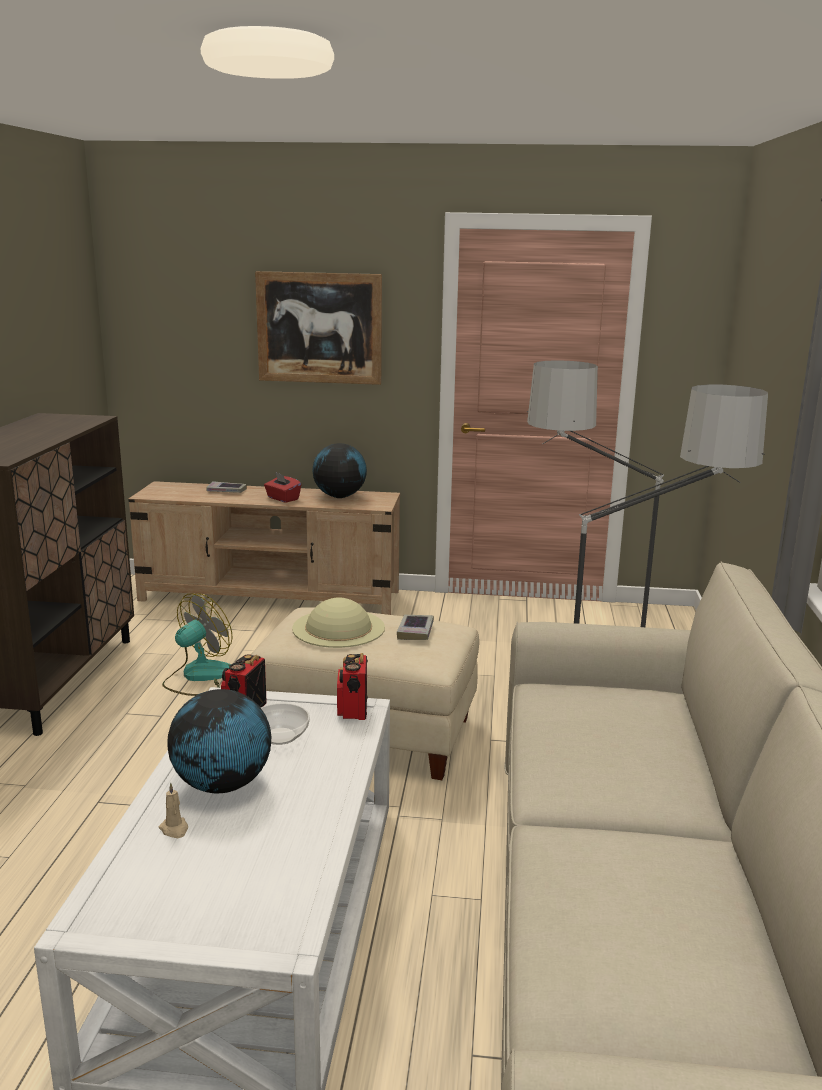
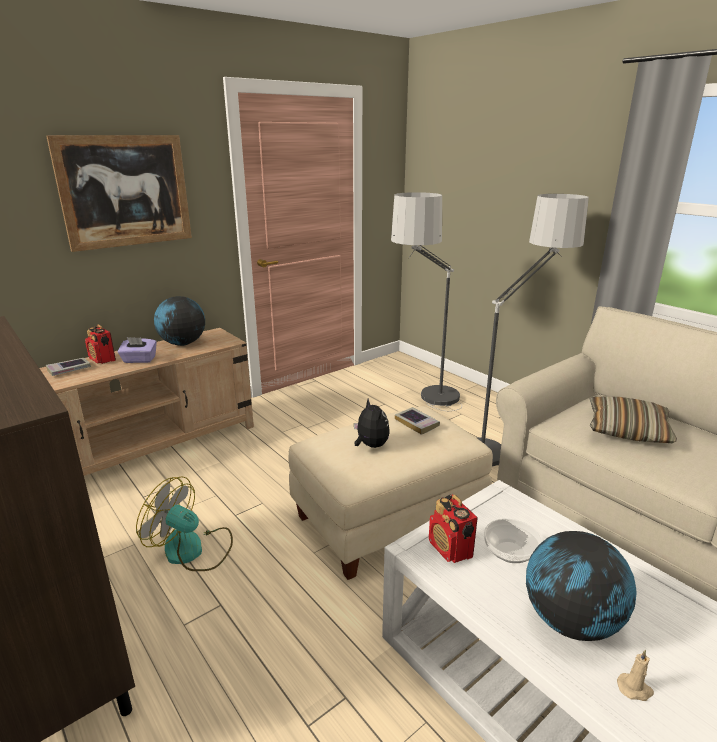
camera: 45 degrees left, 5 degrees up
fan [162,594,233,696] -> fan turned 60 degrees counterclockwise [136,476,233,571]
red tissue box [264,472,301,503] -> purple tissue box [118,337,157,363]
beige hat [292,597,385,648] -> plush toy [354,399,390,448]
radio [337,653,368,720] -> radio moved to [85,324,116,364]
none -> pillow [590,396,677,443]

